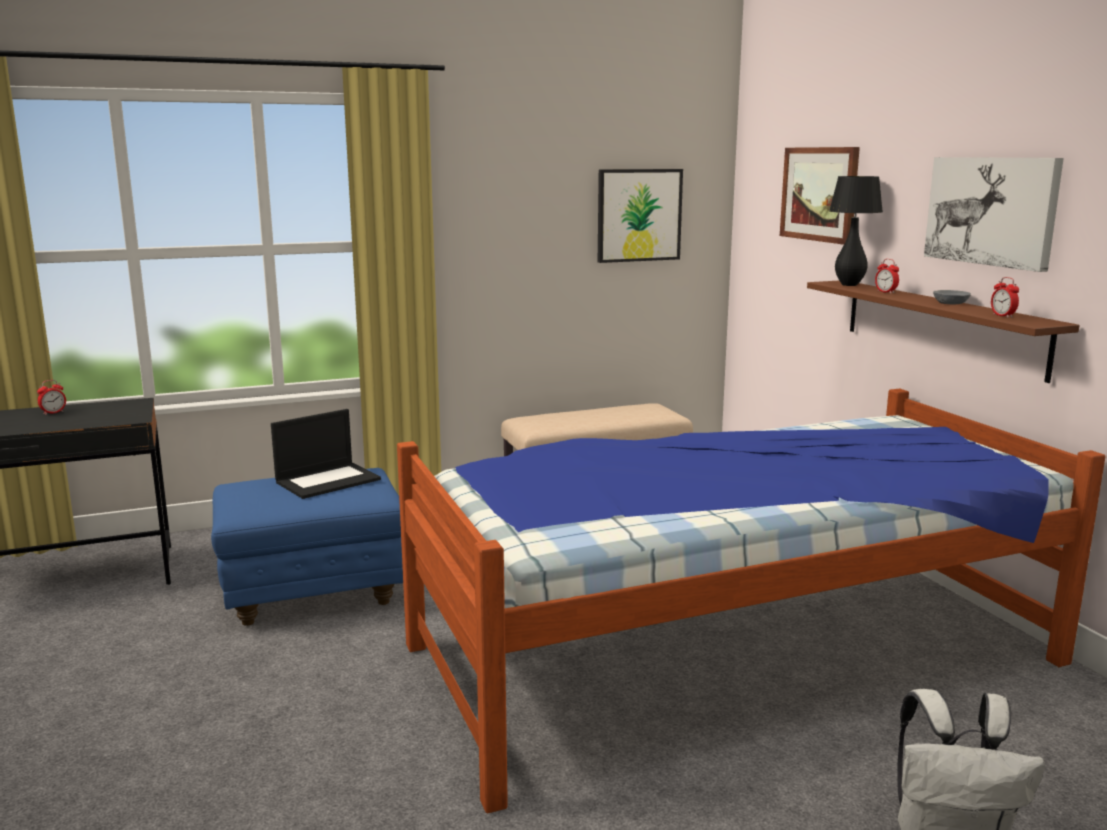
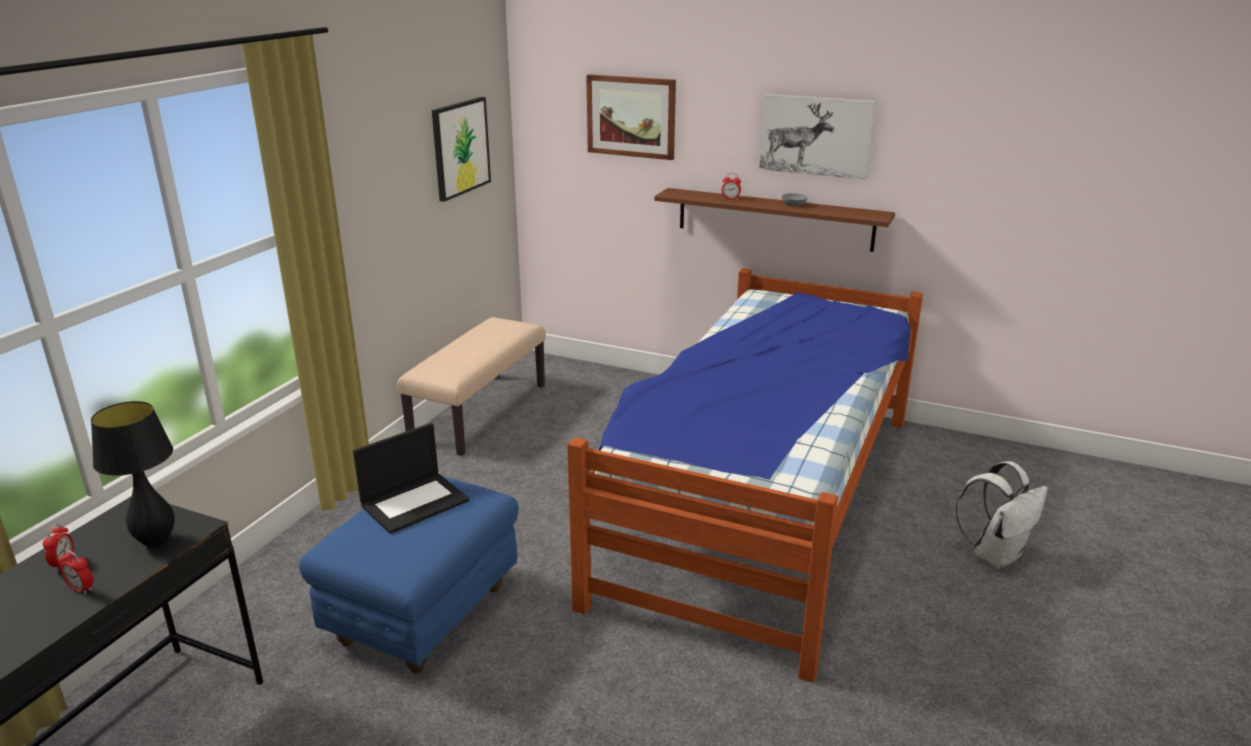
camera: 45 degrees left, 10 degrees up
laptop [271,409,381,499] -> laptop turned 45 degrees clockwise [353,423,469,534]
black table lamp [829,176,883,286] -> black table lamp moved to [91,401,175,547]
alarm clock [991,277,1019,318] -> alarm clock moved to [58,550,93,595]

